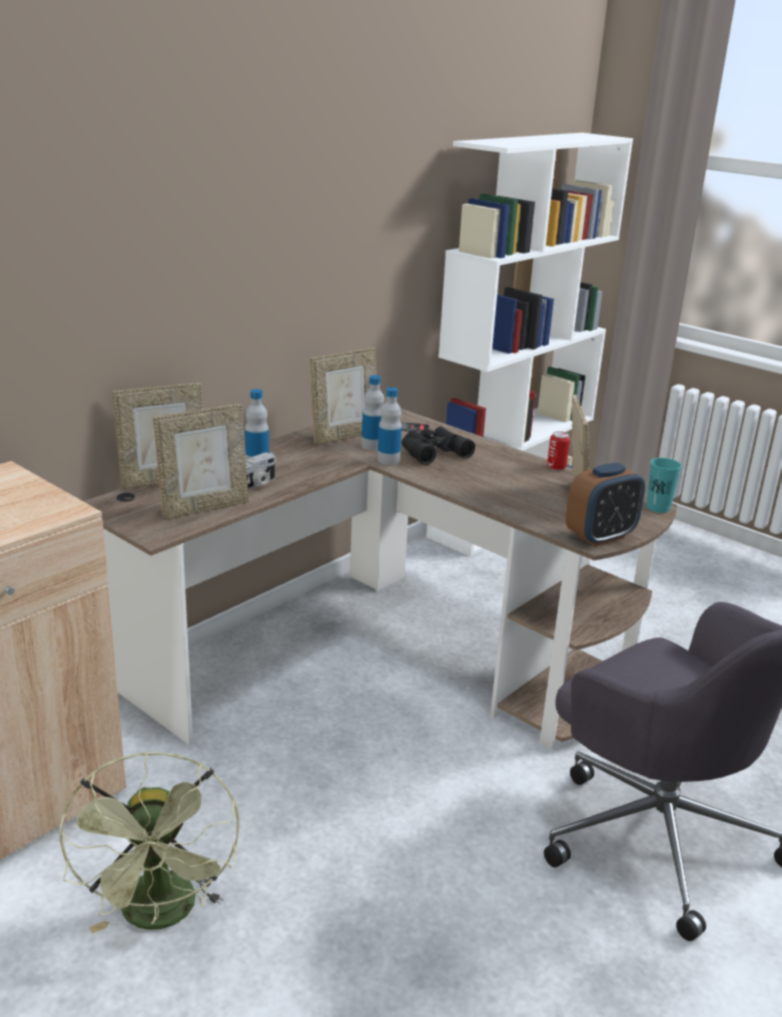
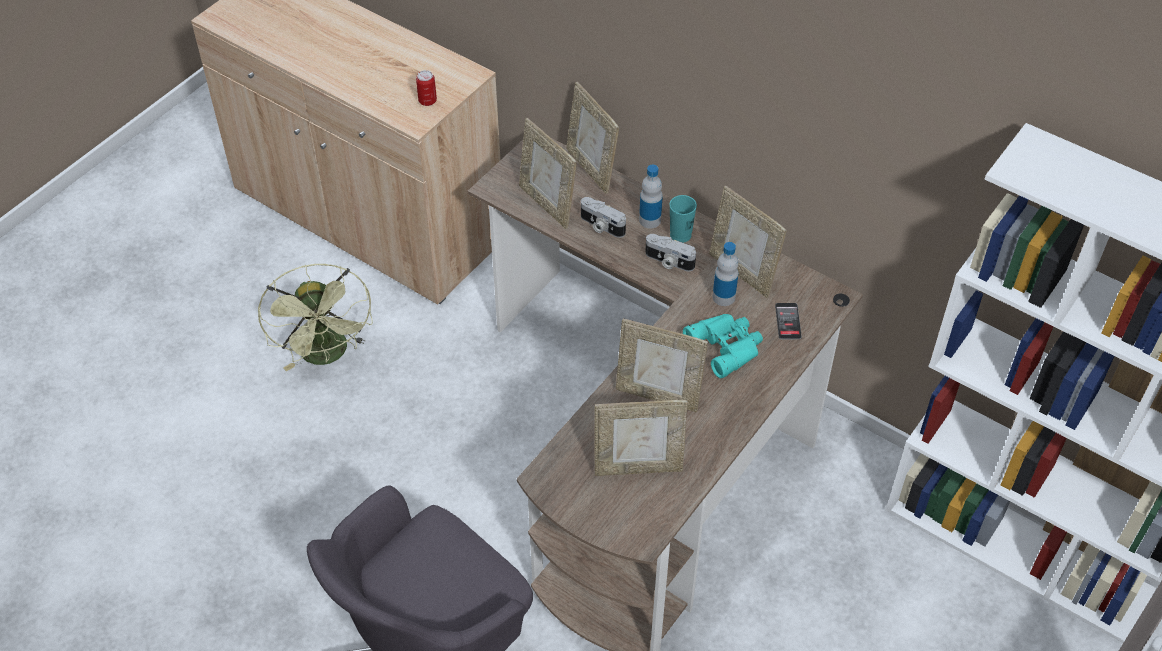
camera: 85 degrees right, 25 degrees up
green fan [59,751,240,933] -> green fan turned 90 degrees counterclockwise [258,264,373,371]
bottle [377,387,402,465] -> none
black binoculars [401,427,475,465] -> turquoise binoculars [683,314,763,378]
can [547,431,570,470] -> can moved to [416,70,437,106]
alarm clock [566,463,645,546] -> none
turquoise cup [646,458,682,513] -> turquoise cup moved to [670,195,697,243]
none -> picture frame [616,318,708,412]
none -> camera [645,234,696,271]

